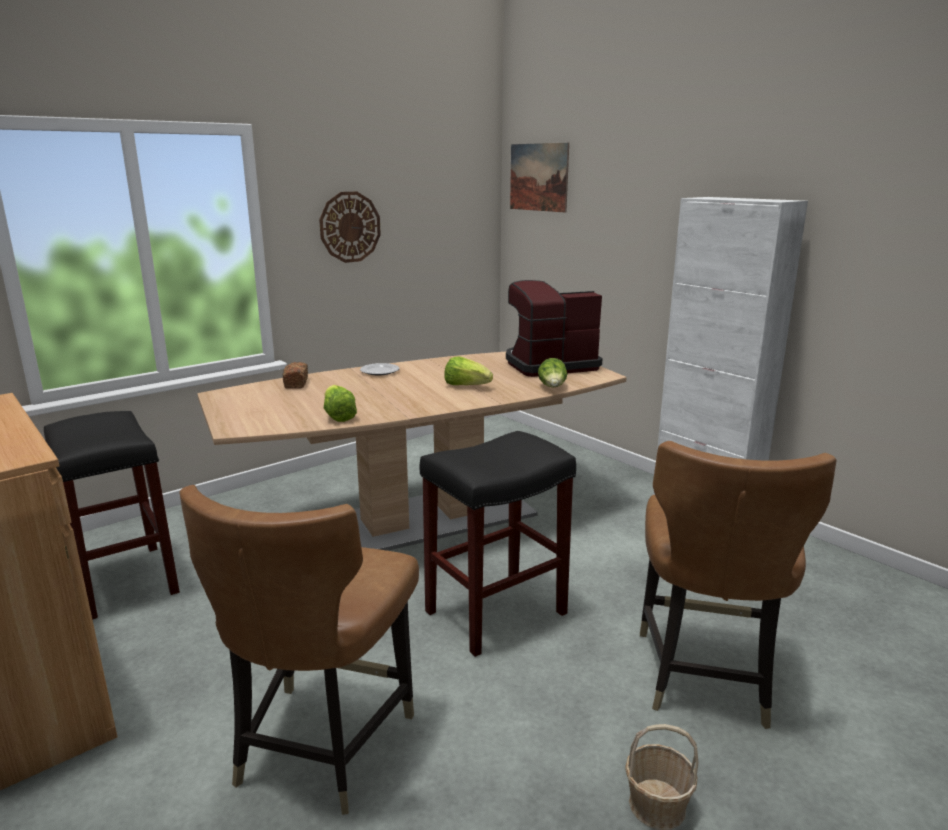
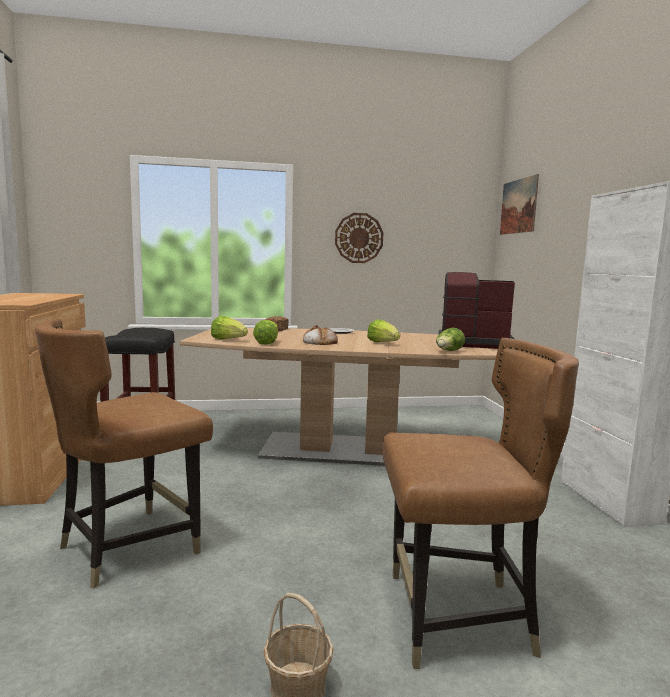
camera: 30 degrees right, 10 degrees down
black stool [420,431,576,657] -> none
brown chair [640,441,836,729] -> brown chair turned 135 degrees counterclockwise [383,338,579,669]
none -> lettuce [211,316,248,340]
none -> bread [303,325,338,345]

